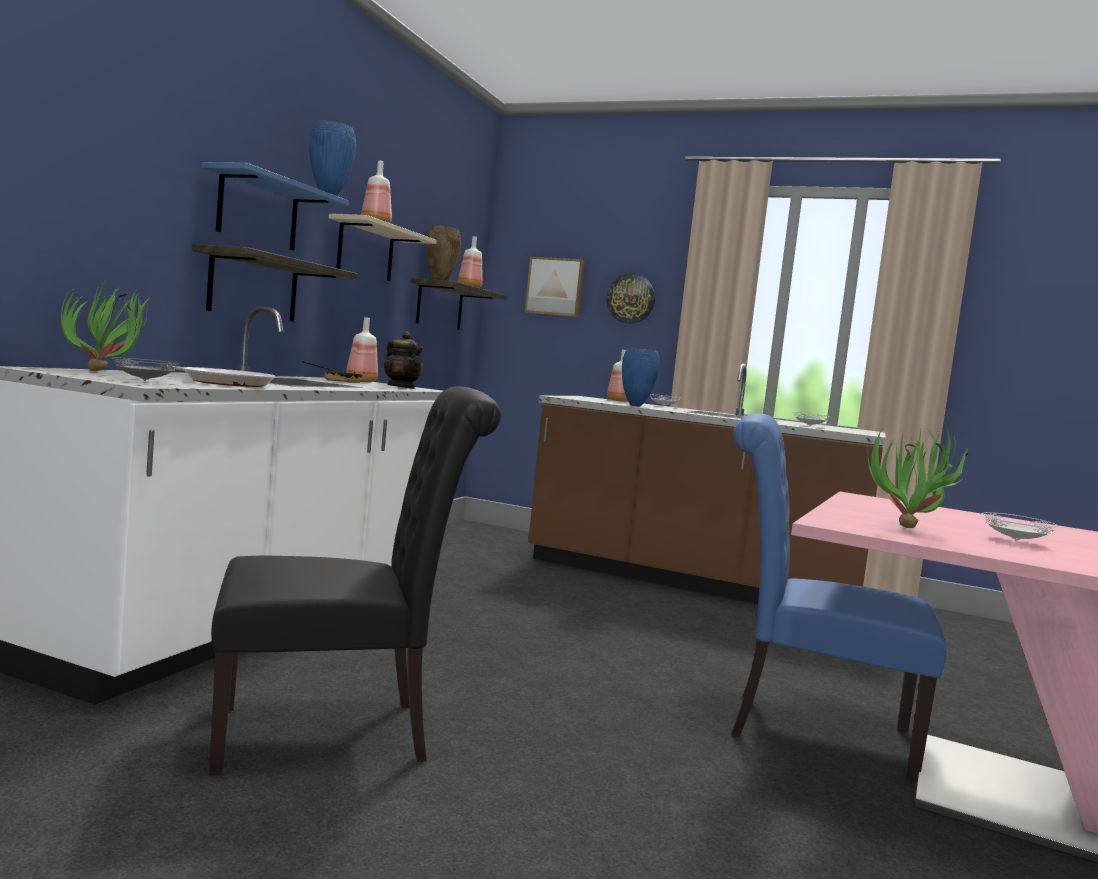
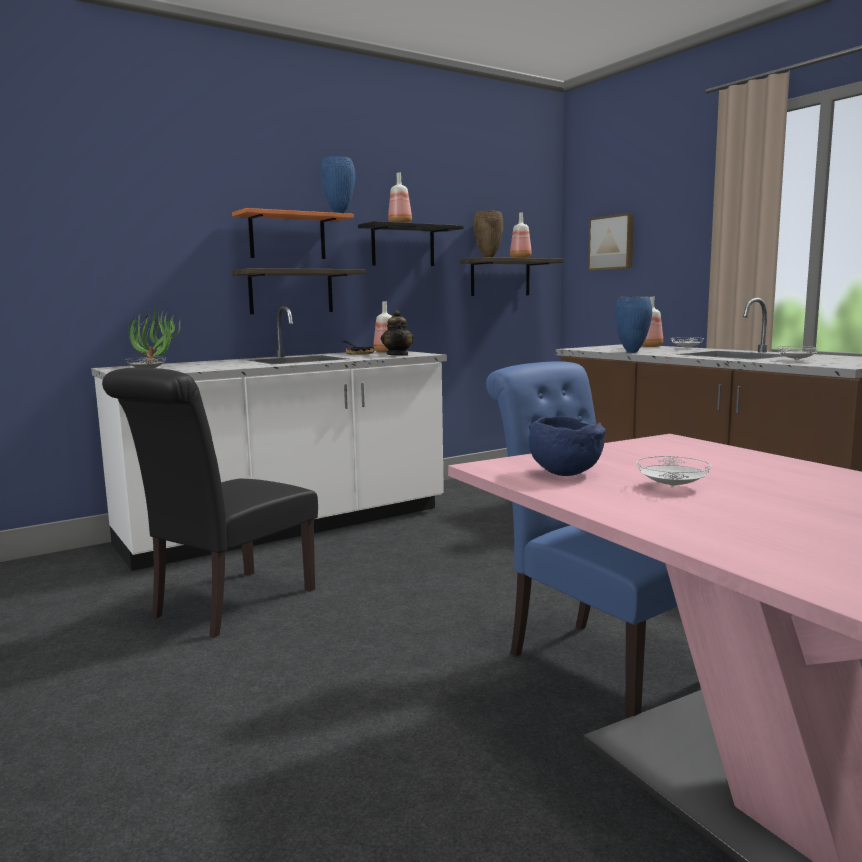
camera: 35 degrees right, 5 degrees up
frying pan [166,365,275,387] -> none
blue shelf [202,162,349,251] -> orange shelf [232,208,354,259]
black chair [209,386,501,775] -> black chair turned 105 degrees clockwise [102,368,318,638]
beige shelf [328,214,436,281] -> black shelf [358,221,464,266]
wall clock [606,273,655,324] -> none
potted plant [867,425,973,528] -> blue bowl [528,416,606,476]

